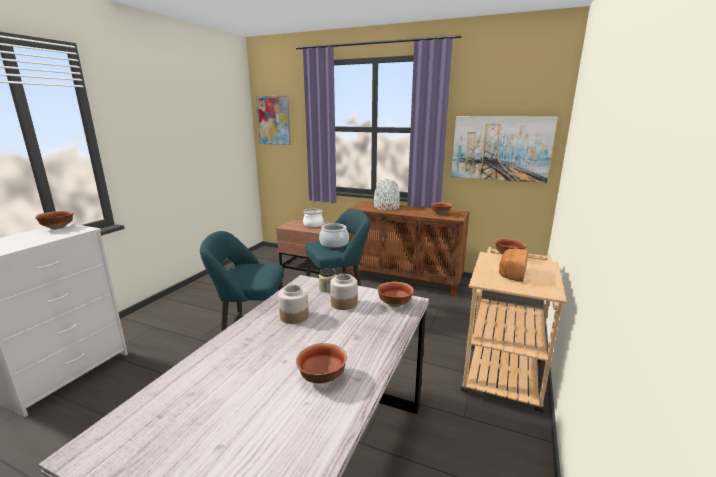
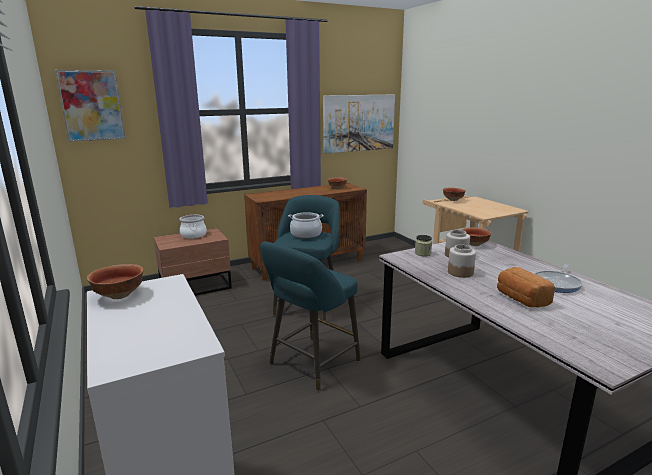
camera: 50 degrees left, 0 degrees up
bowl [296,343,347,384] -> frying pan [535,264,583,293]
white vase [374,179,400,210] -> none
bread [499,248,529,282] -> bread moved to [497,267,555,308]

